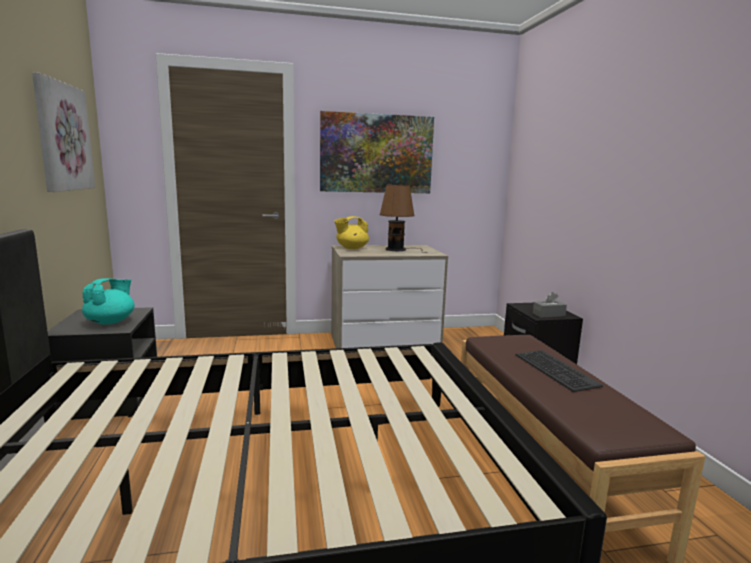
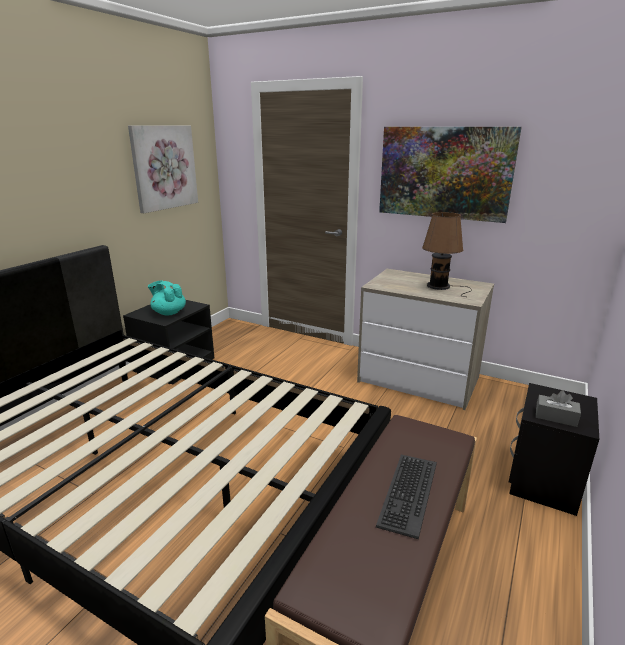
camera: 40 degrees right, 10 degrees up
turquoise teapot [82,278,134,325] -> turquoise teapot turned 120 degrees counterclockwise [148,281,186,315]
yellow teapot [334,216,369,249] -> none

